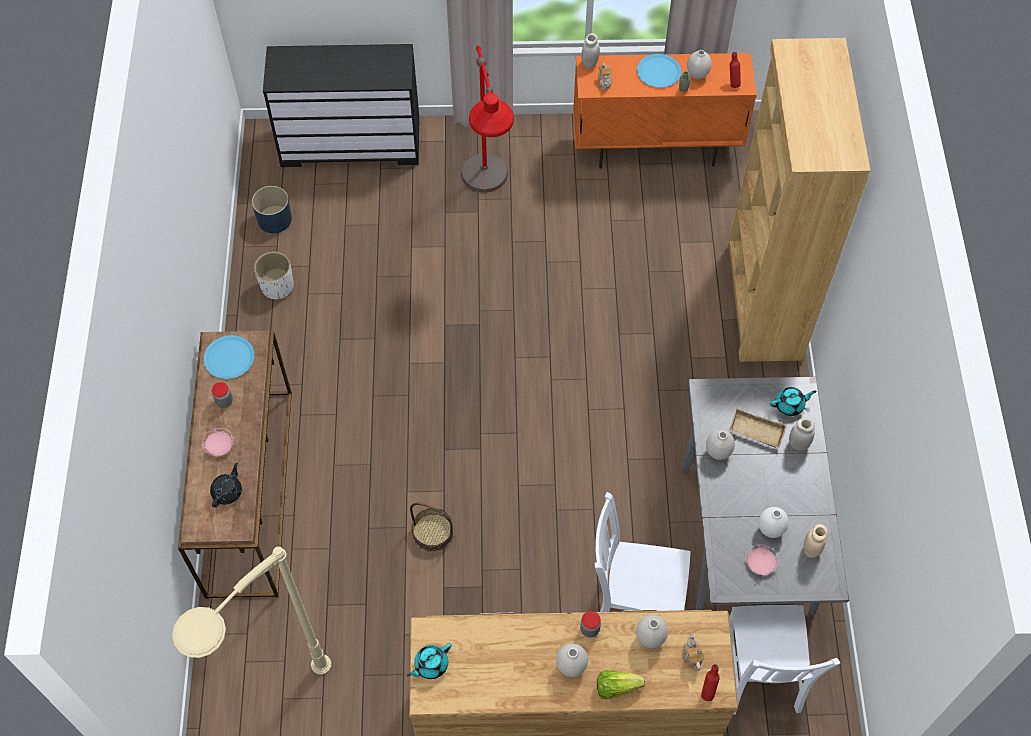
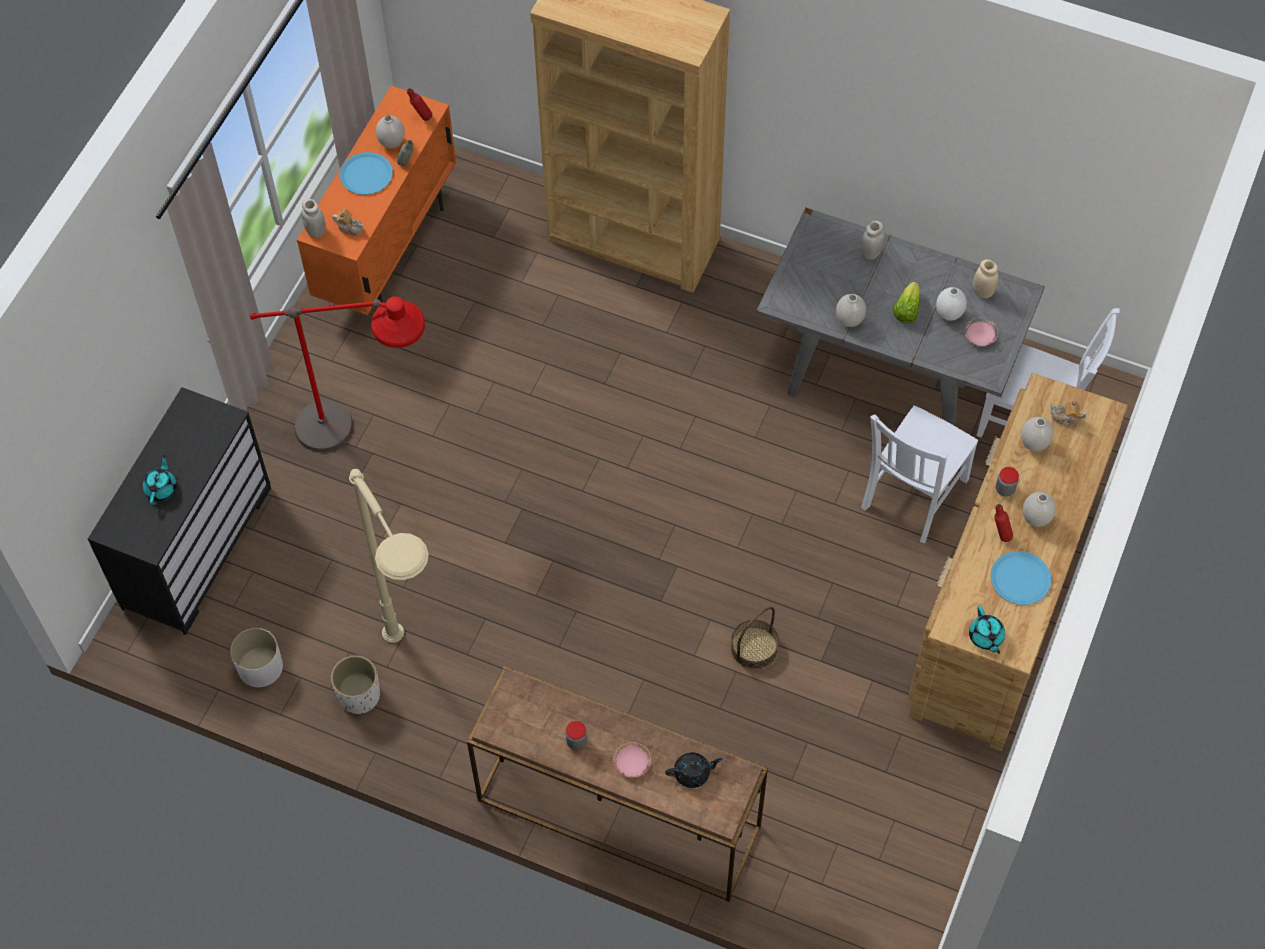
camera: 65 degrees left, 0 degrees up
beige floor lamp [172,547,332,675] -> beige floor lamp moved to [349,469,429,643]
blue plate [204,335,255,379] -> blue plate moved to [991,551,1051,605]
black teapot [210,463,242,507] -> black teapot turned 120 degrees clockwise [665,752,723,788]
blue planter [252,186,292,233] -> white planter [230,628,283,687]
lettuce [597,670,645,699] -> lettuce moved to [893,282,920,324]
red bottle [701,664,720,701] -> red bottle moved to [994,504,1013,542]
beige tray [728,408,787,448] -> none
turquoise teapot [770,387,817,416] -> turquoise teapot moved to [143,455,177,505]

